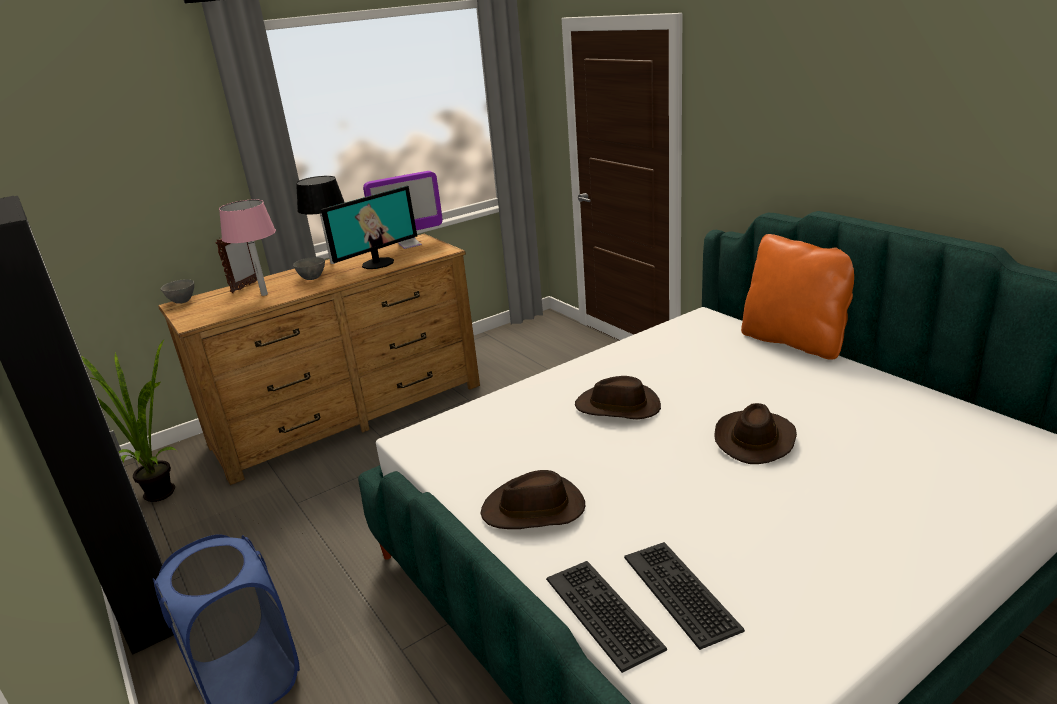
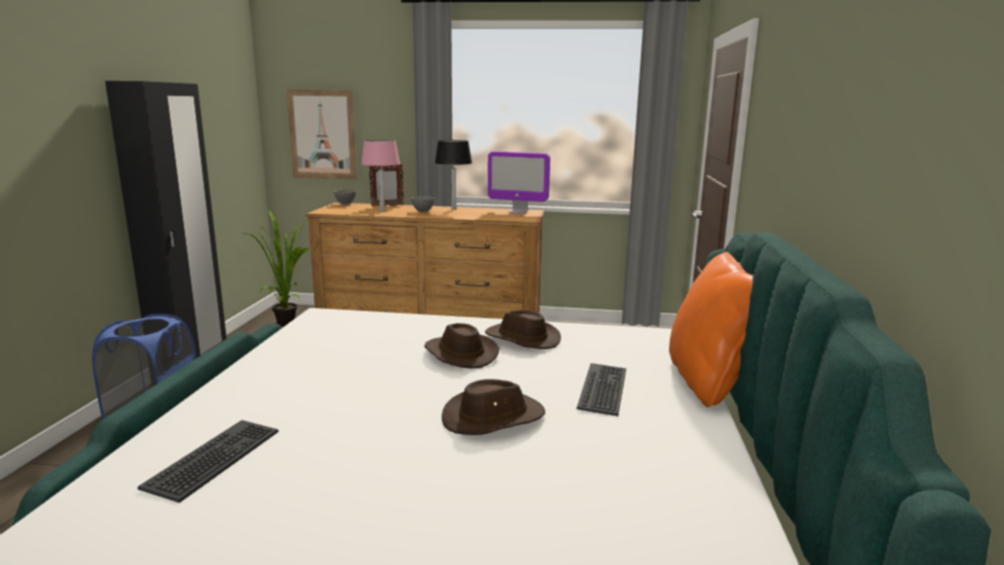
camera: 40 degrees right, 10 degrees down
monitor [321,186,417,269] -> none
brown hat [480,470,585,529] -> brown hat moved to [485,310,561,349]
keyboard [546,561,667,673] -> keyboard moved to [577,363,626,416]
none -> picture [287,89,357,180]

